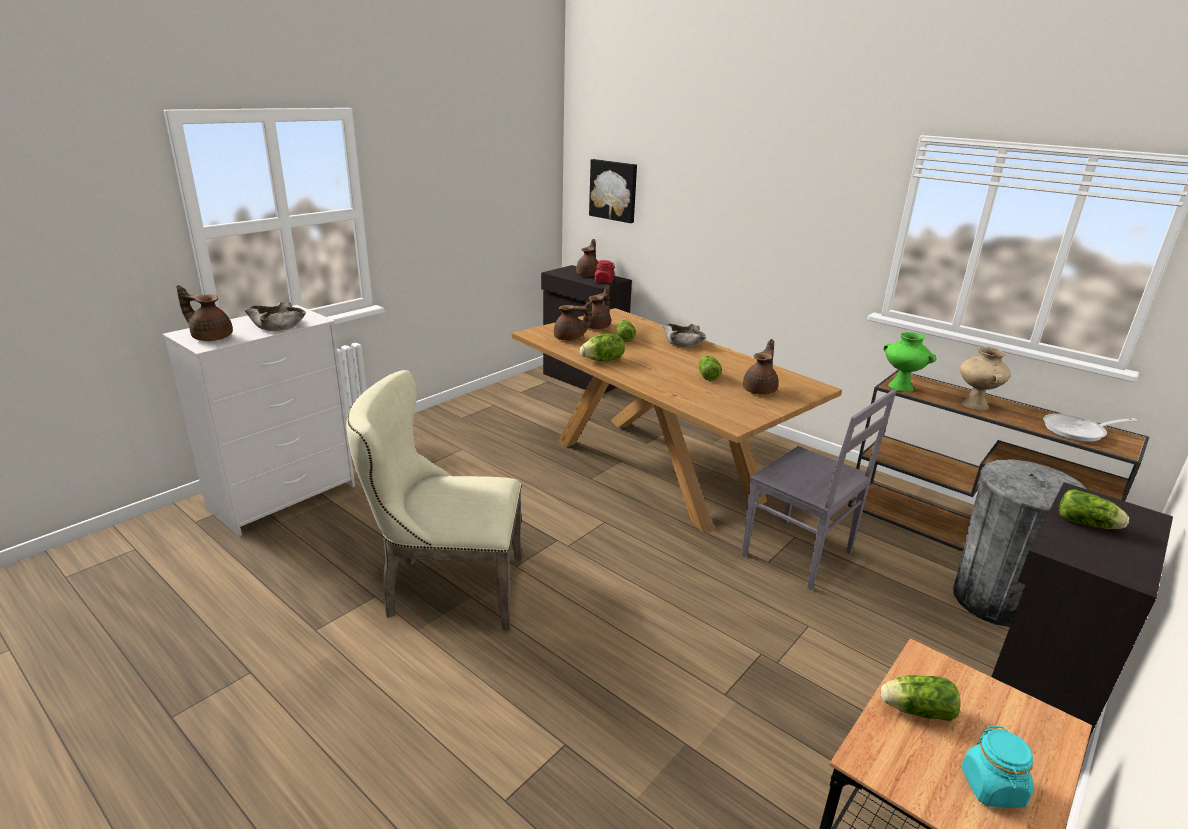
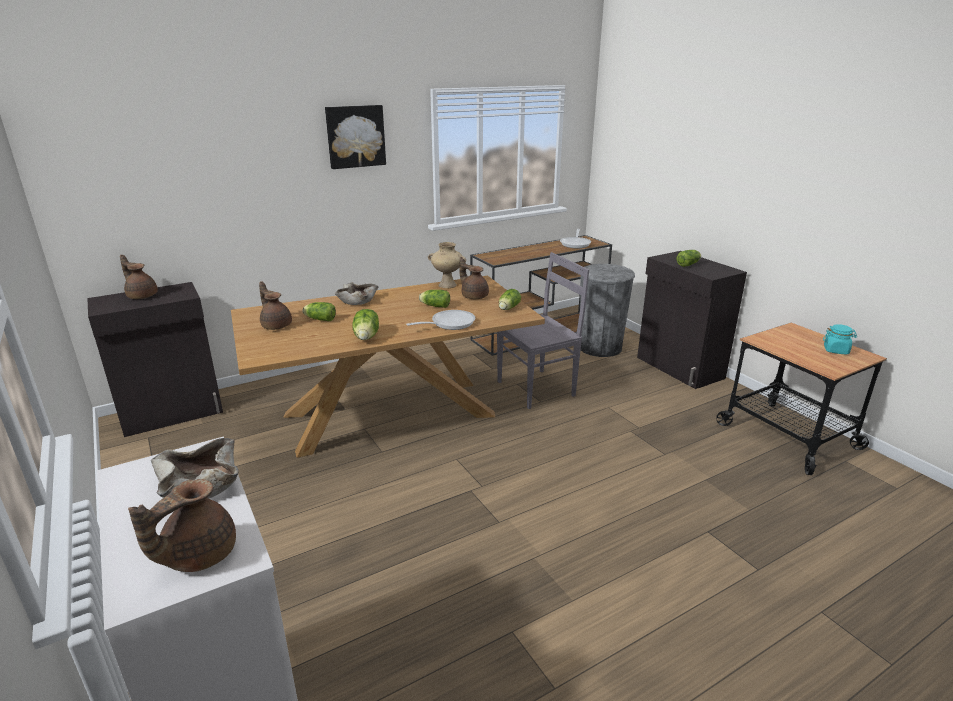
camera: 70 degrees left, 0 degrees up
beige chair [346,370,522,630] -> none
brown teapot [554,300,592,341] -> none
picture [589,159,637,223] -> picture moved to [325,105,386,169]
red jar [593,260,615,283] -> none
lettuce [881,675,961,721] -> lettuce moved to [499,289,521,310]
green vase [883,332,936,392] -> none
beige vase [960,347,1011,411] -> beige vase moved to [428,242,466,288]
none -> frying pan [406,310,475,330]

